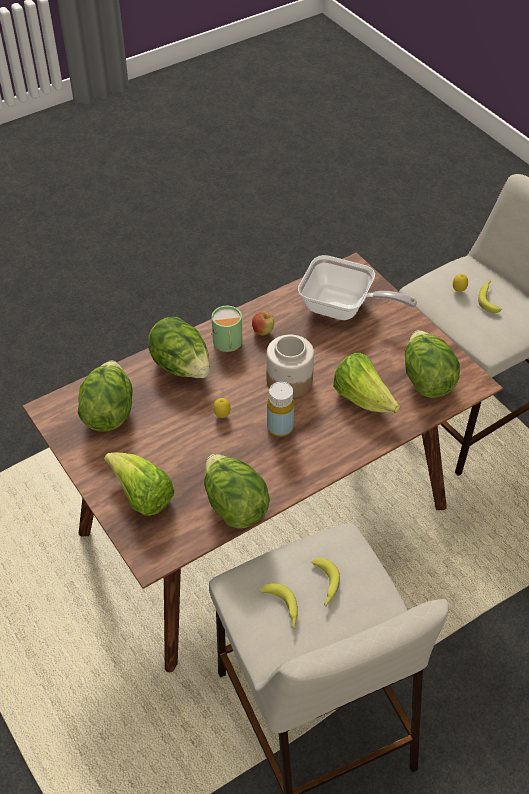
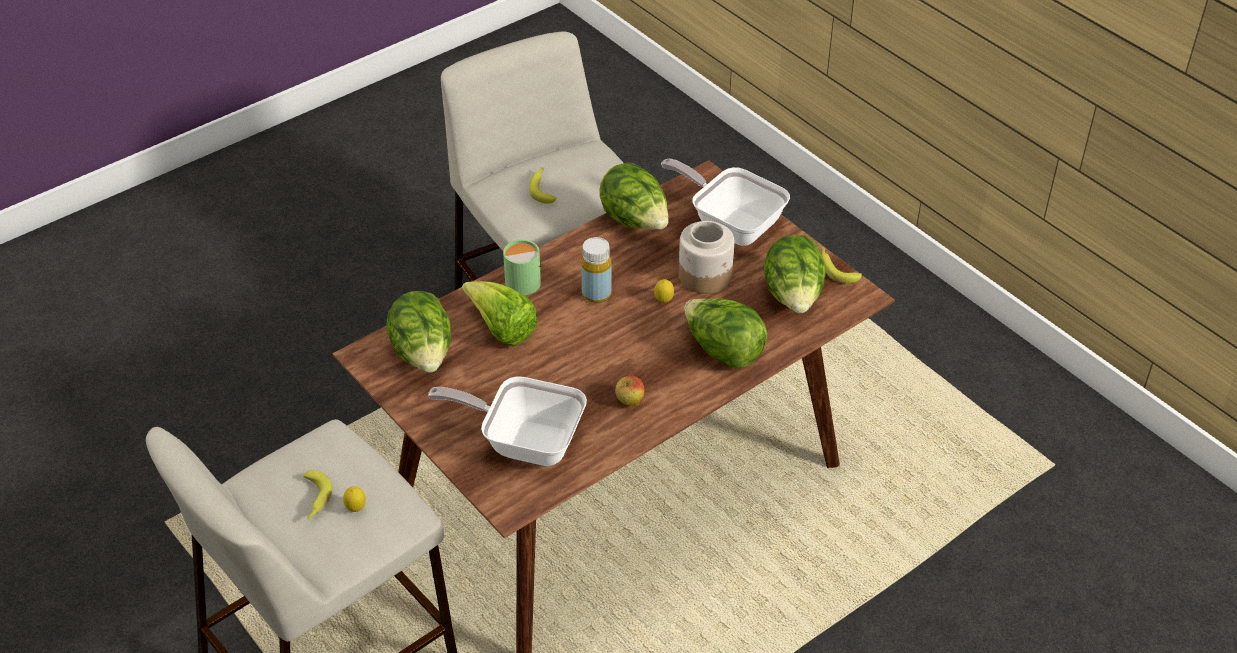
camera: 175 degrees right, 5 degrees down
lettuce [104,452,174,516] -> frying pan [661,159,790,246]
green mug [211,306,242,352] -> green mug moved to [503,240,541,295]
banana [260,583,298,629] -> banana moved to [821,247,862,284]
jar [266,335,314,398] -> jar moved to [679,221,734,294]

